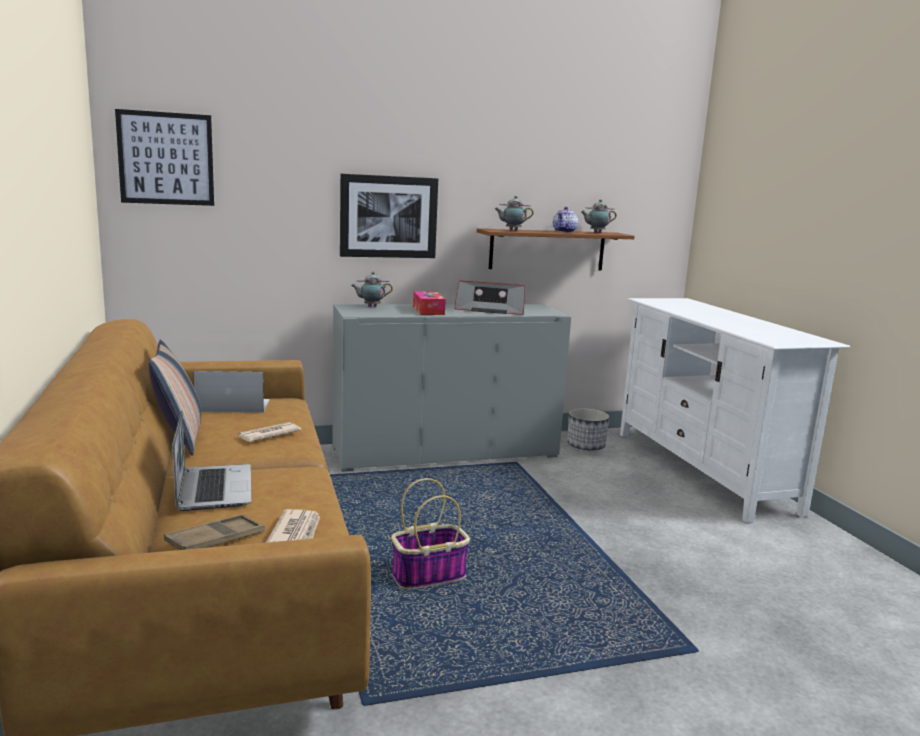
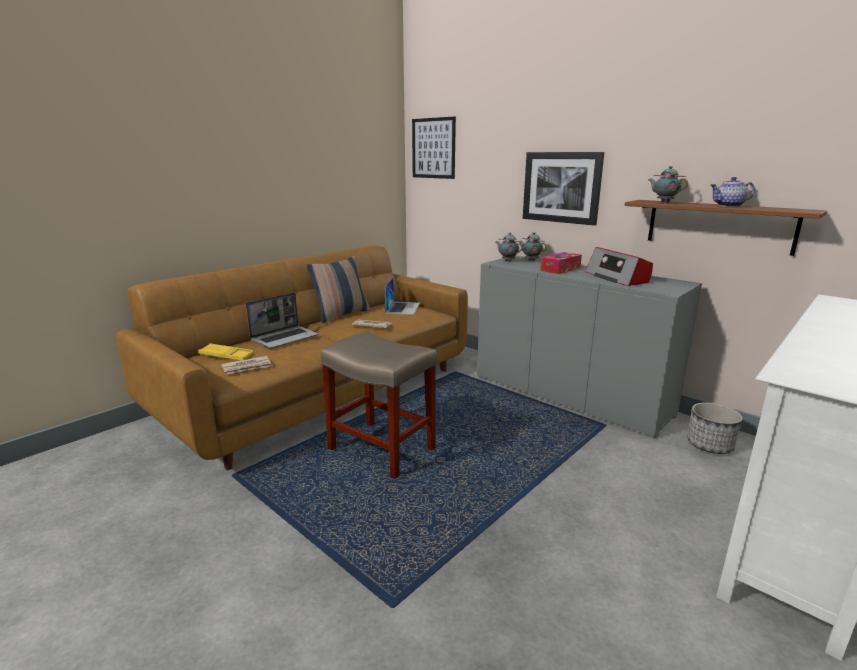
camera: 60 degrees right, 5 degrees up
brown tray [164,514,265,550] -> yellow tray [198,343,254,360]
laptop [193,371,270,413] -> laptop turned 45 degrees clockwise [384,278,420,315]
basket [391,478,470,589] -> beige stool [321,332,437,479]
teapot [581,199,617,233] -> teapot moved to [496,233,523,262]

